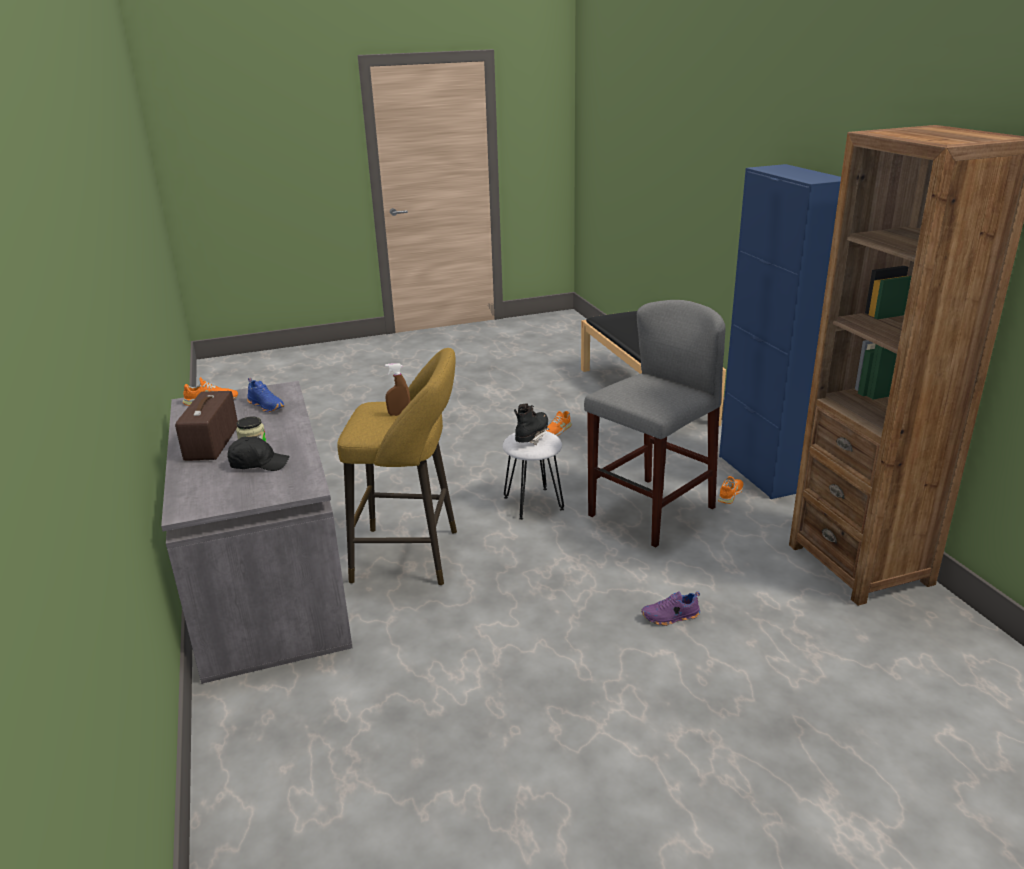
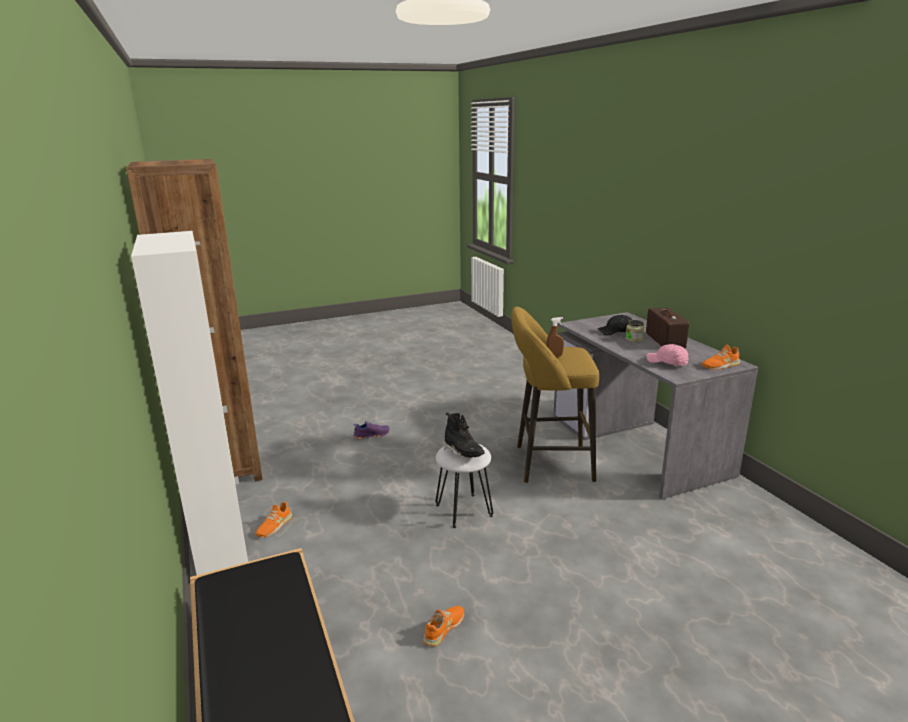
camera: 175 degrees right, 5 degrees down
blue shoe [247,378,284,412] -> pink cap [647,344,689,366]
black boot [514,403,549,445] -> black boot turned 60 degrees counterclockwise [445,412,485,458]
grey stool [584,300,726,548] -> none
blue cabinet [719,164,841,499] -> white cabinet [131,231,248,575]

